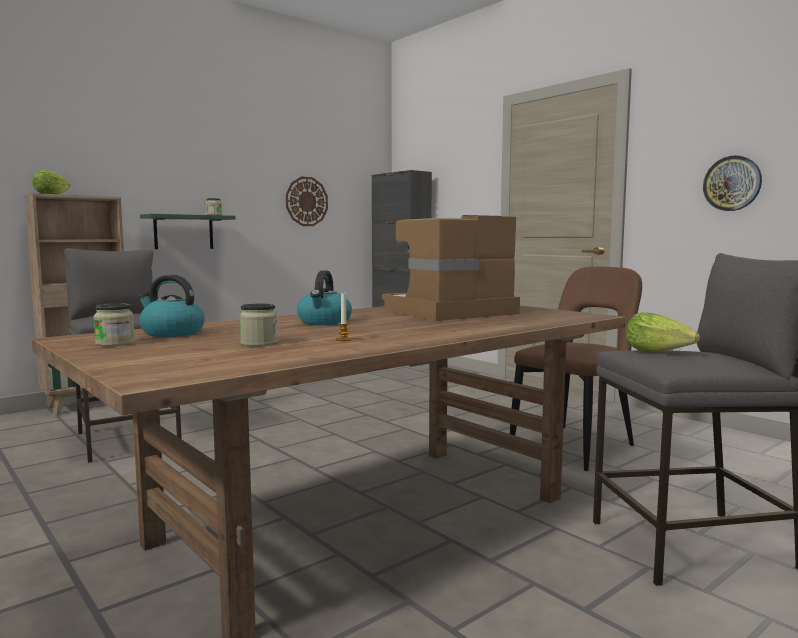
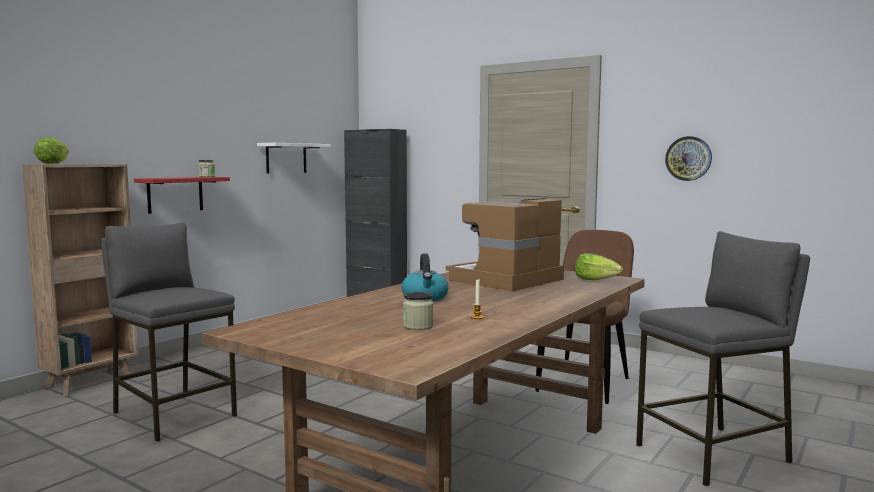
camera: 15 degrees left, 0 degrees up
jar [94,303,135,346] -> none
kettle [138,275,205,337] -> none
green shelf [140,214,236,249] -> red shelf [134,177,230,214]
wall clock [286,176,328,226] -> white shelf [257,143,331,173]
lettuce [626,312,700,352] -> lettuce moved to [575,253,623,280]

